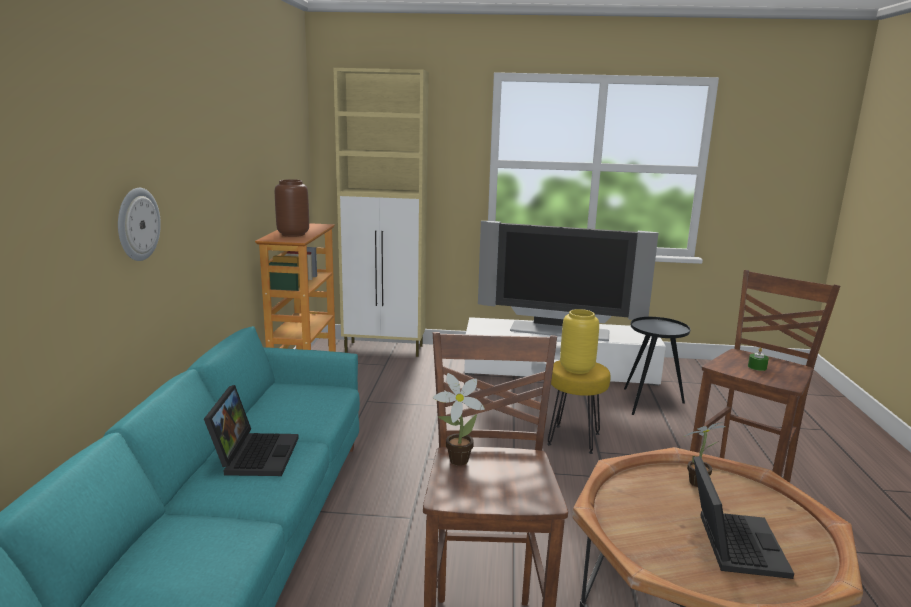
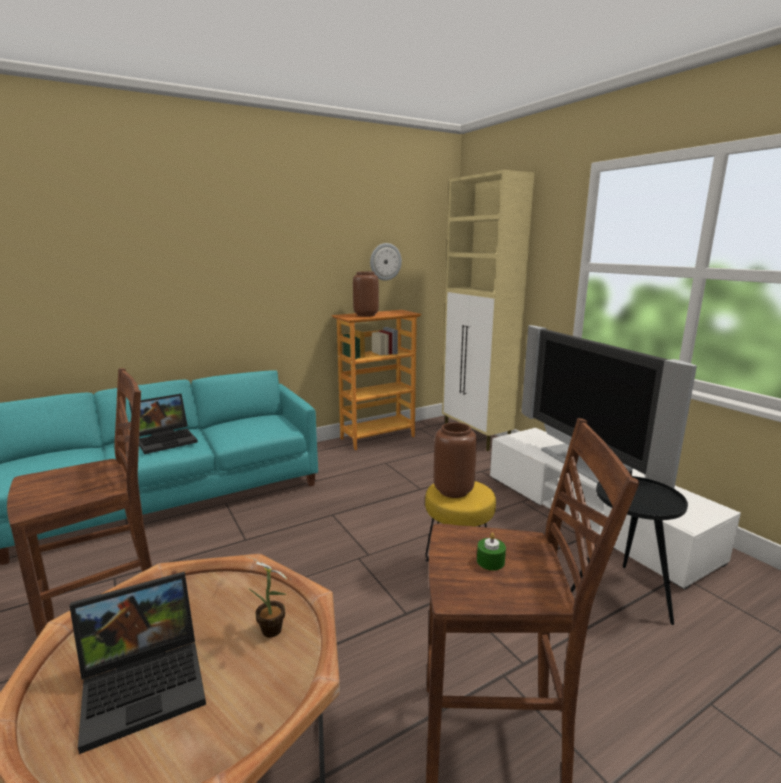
camera: 55 degrees right, 0 degrees up
wall clock [118,188,161,261] -> wall clock moved to [370,243,402,281]
potted plant [433,373,485,466] -> none
yellow vase [560,309,599,374] -> brown vase [434,422,477,498]

